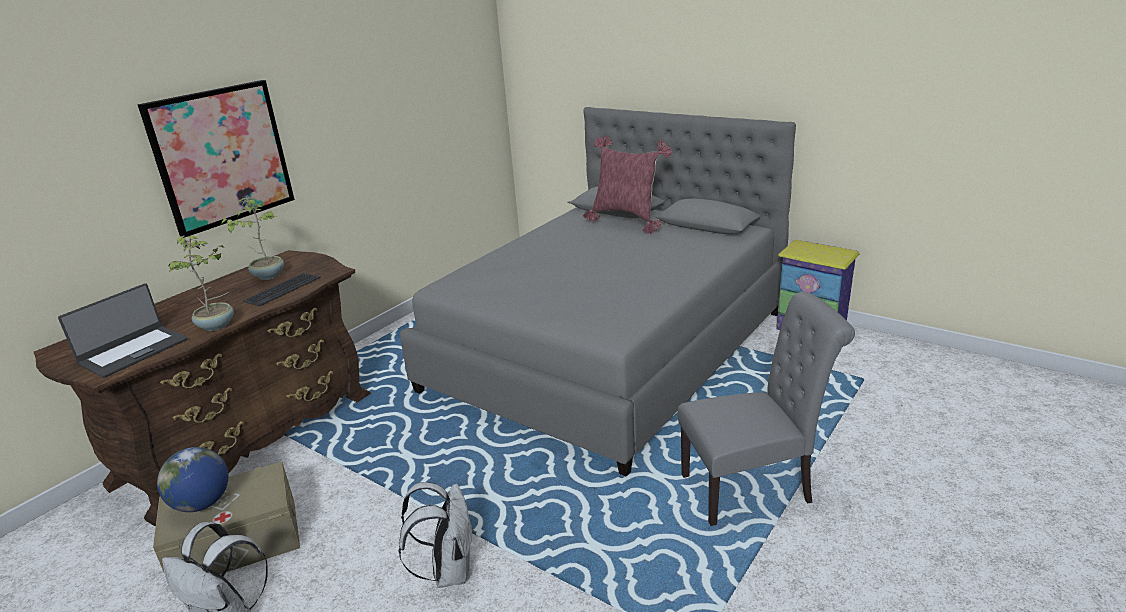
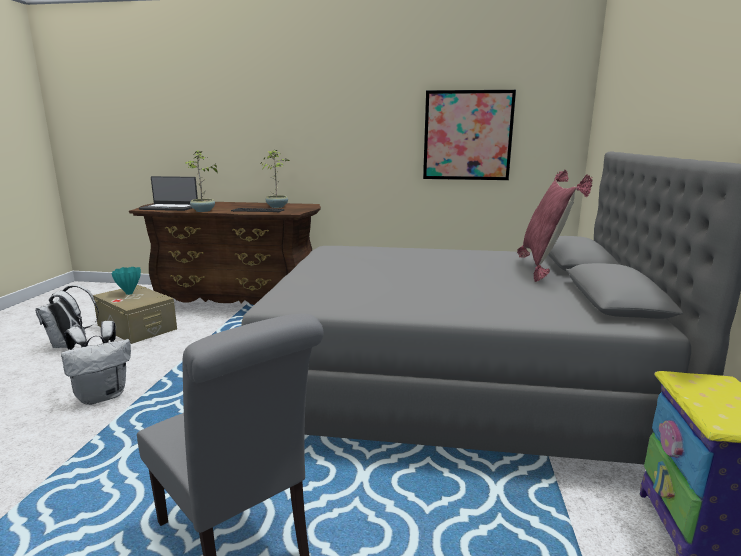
camera: 60 degrees right, 10 degrees down
picture [138,80,295,238] -> picture moved to [423,90,516,180]
globe [157,447,229,512] -> turquoise vase [111,267,141,295]

